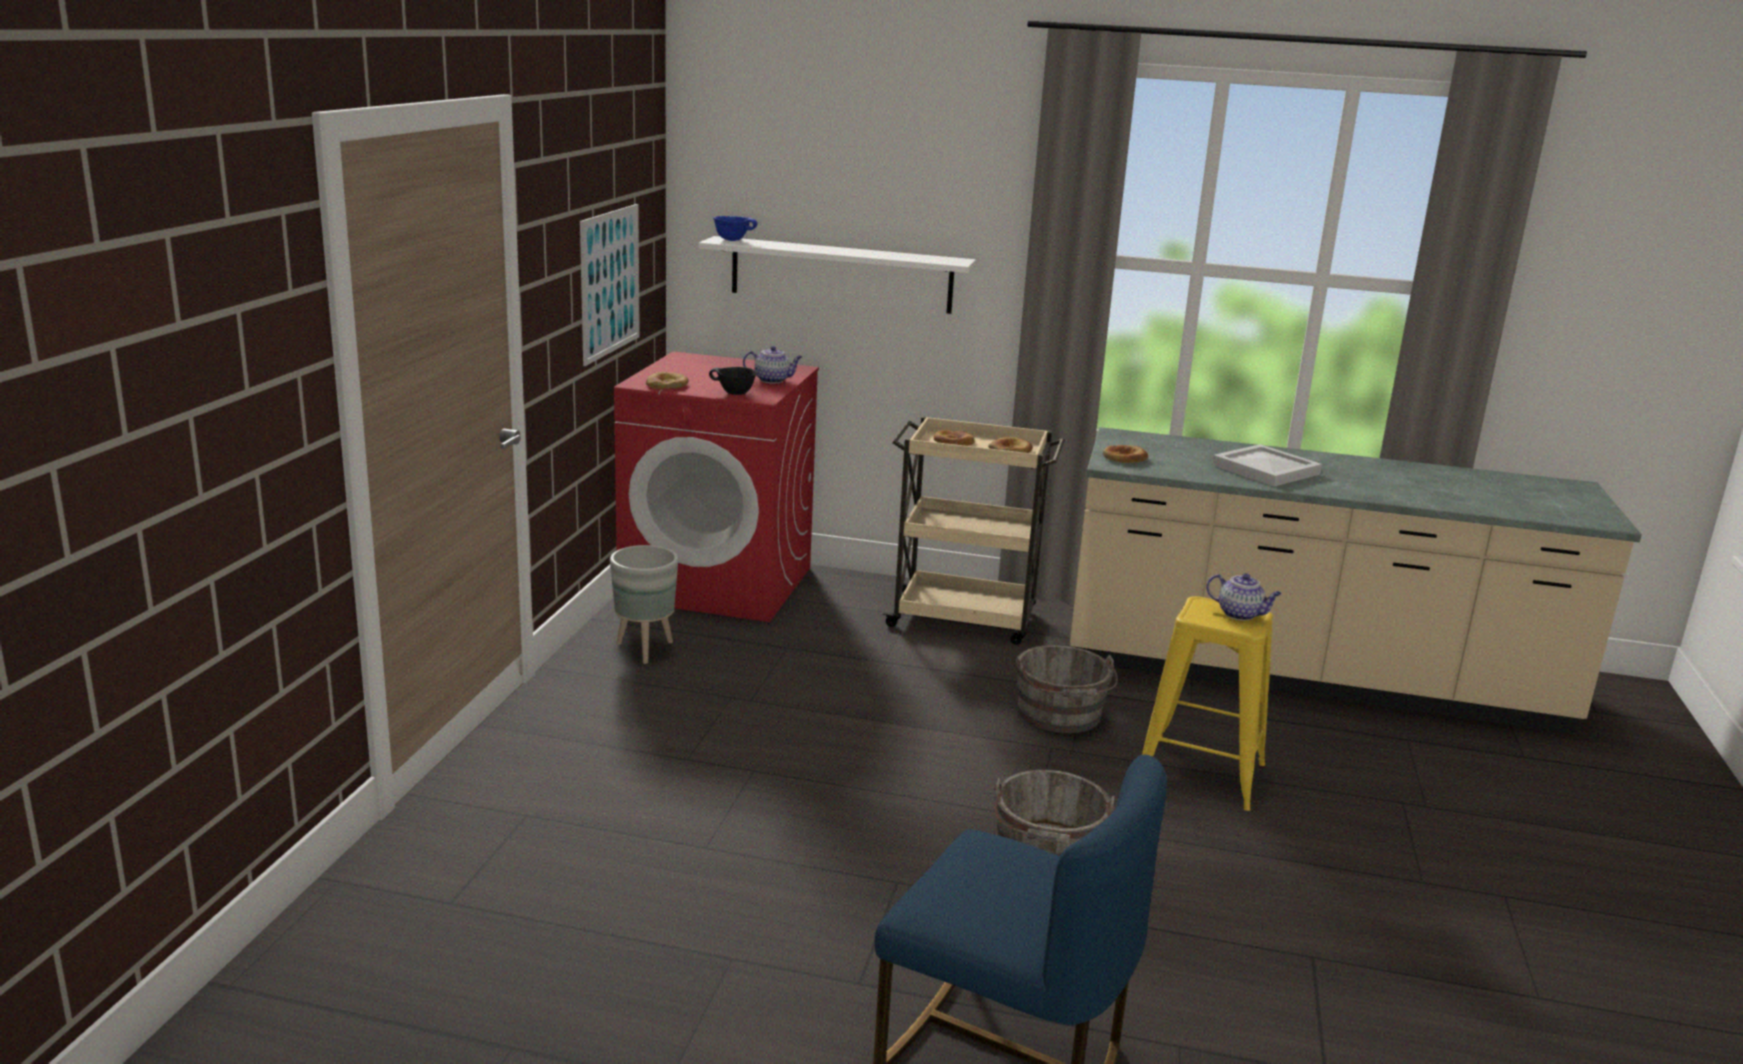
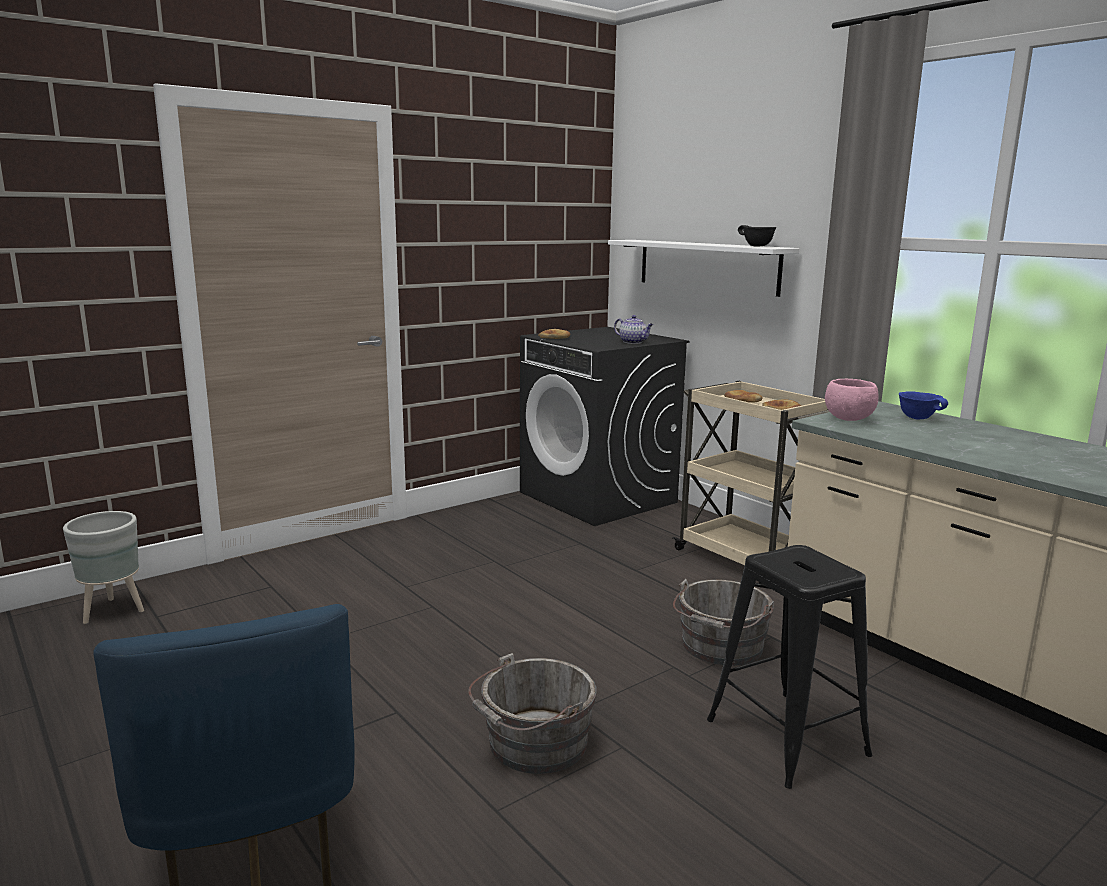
camera: 40 degrees right, 5 degrees down
picture [580,204,640,366] -> none
grey planter [610,545,678,664] -> grey planter moved to [63,511,144,624]
red washing machine [614,351,819,622] -> black washing machine [520,327,690,526]
black bowl [709,367,757,395] -> black bowl moved to [738,225,776,247]
blue bowl [713,216,757,241] -> blue bowl moved to [899,391,948,420]
bread [1103,445,1148,463] -> pink bowl [825,379,879,421]
yellow stool [1142,596,1273,811] -> black stool [707,545,873,789]
teapot [1206,573,1282,621] -> none
white tray [1212,444,1322,487] -> none

